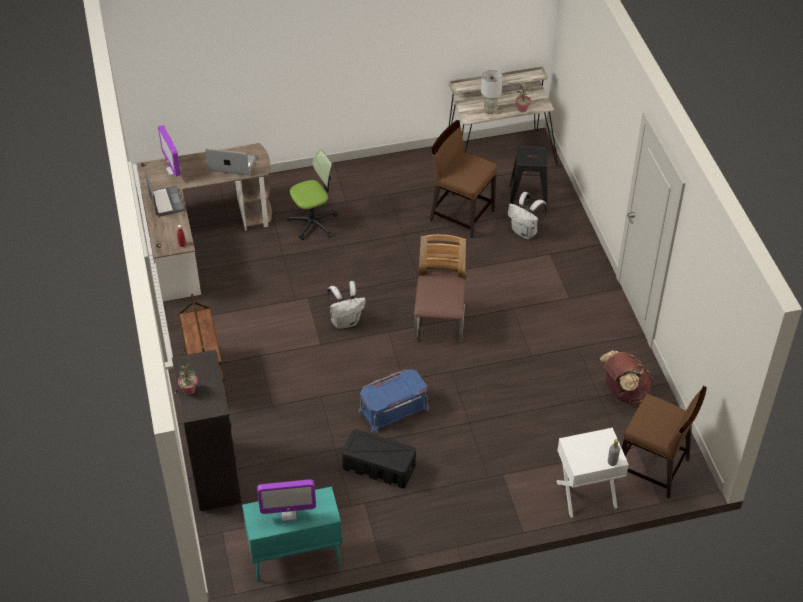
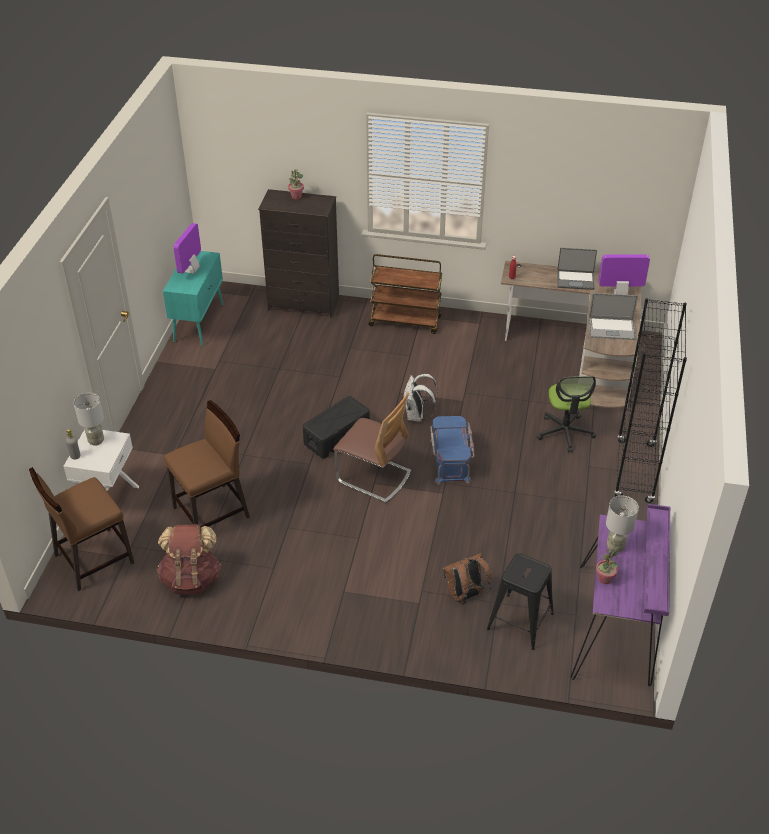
camera: 115 degrees right, 5 degrees down
laptop [205,148,256,176] -> laptop turned 60 degrees clockwise [589,293,638,340]
black storage box [342,429,416,488] -> black storage box moved to [303,396,370,459]
blue storage box [358,369,430,433] -> blue storage box moved to [430,416,474,484]
brown chair [430,120,497,239] -> brown chair moved to [164,400,250,527]
beige desk [449,66,558,165] -> purple desk [571,504,670,686]
white backpack [508,192,547,239] -> brown backpack [443,553,492,604]
none -> grey table lamp [74,393,104,446]
none -> black bookcase [614,298,687,503]

